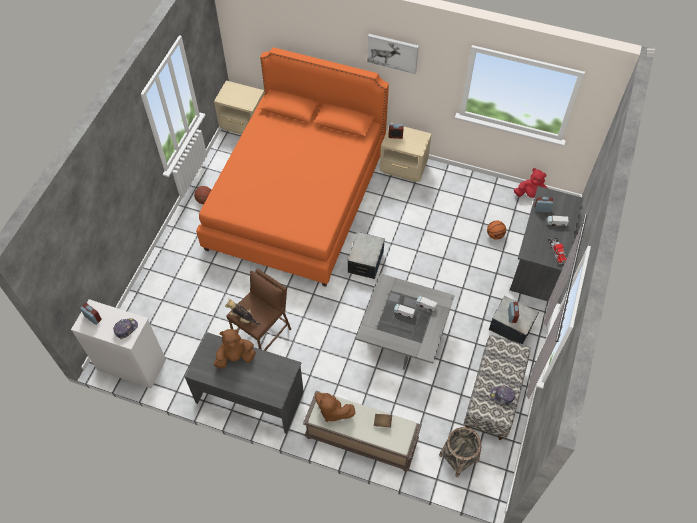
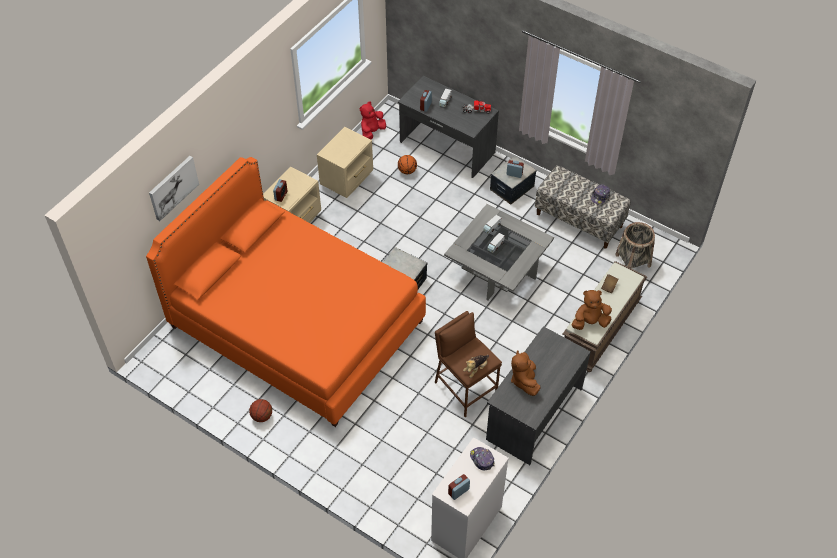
camera: 75 degrees left, 5 degrees down
beige nightstand [214,81,265,135] -> beige nightstand moved to [317,127,373,198]
brown plush toy [315,393,355,422] -> brown plush toy turned 150 degrees counterclockwise [571,290,612,330]
picture [367,34,419,74] -> picture moved to [149,156,199,221]

